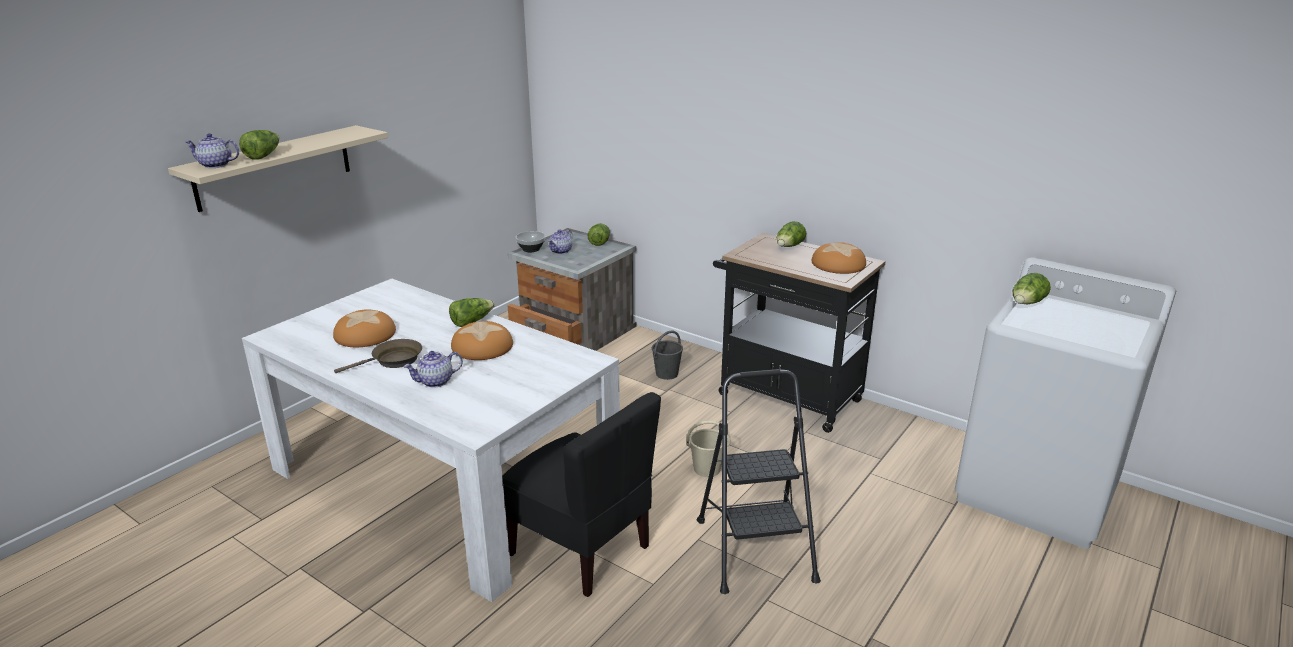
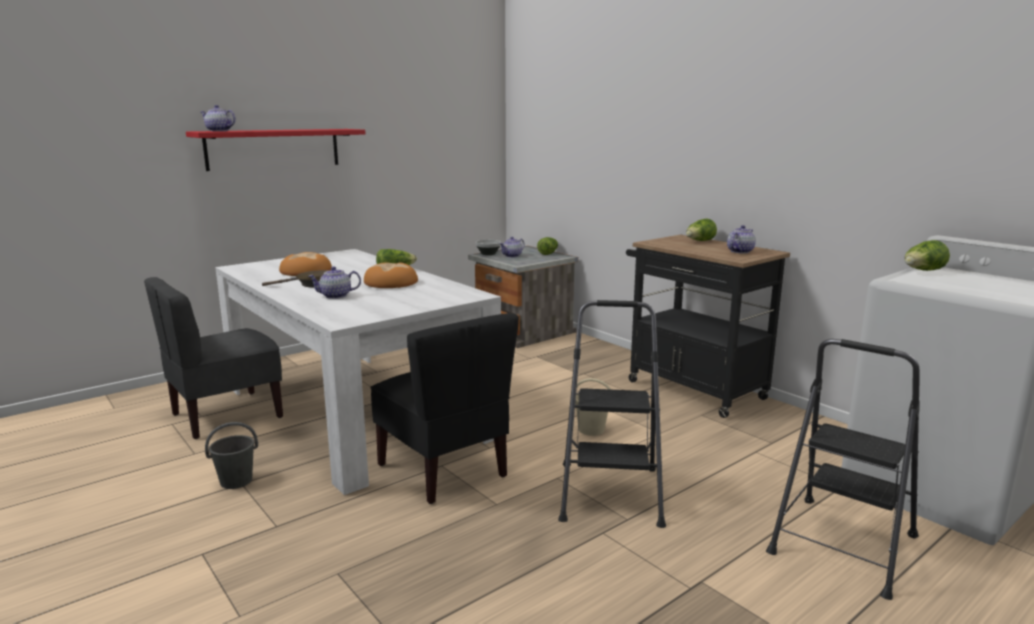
camera: 15 degrees right, 10 degrees down
beige shelf [168,125,388,212] -> red shelf [186,129,366,171]
lettuce [239,130,279,160] -> none
grey bucket [652,330,683,380] -> grey bucket moved to [205,422,258,489]
bread [812,242,866,274] -> teapot [727,225,756,253]
none -> grey chair [144,277,283,439]
none -> black step ladder [766,339,920,600]

